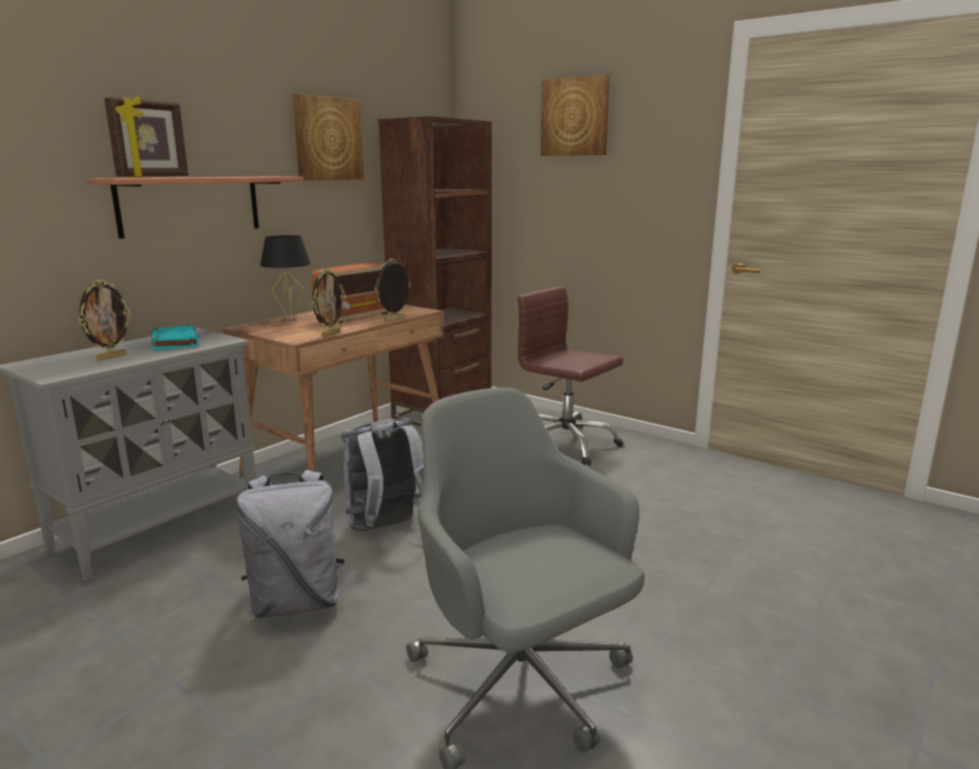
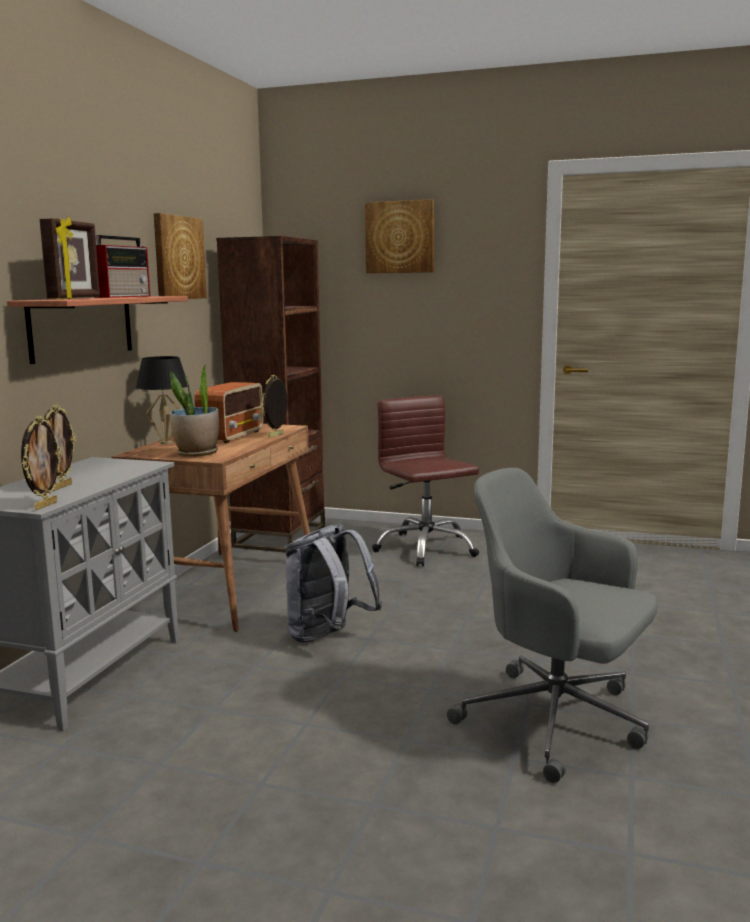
camera: 20 degrees left, 5 degrees down
turquoise book [151,325,199,351] -> none
grey backpack [236,470,345,618] -> none
picture frame [312,268,346,337] -> picture frame moved to [21,416,62,510]
brown office chair [517,286,623,466] -> brown office chair turned 45 degrees clockwise [372,395,479,566]
none -> radio [94,235,150,298]
none -> potted plant [169,365,219,457]

